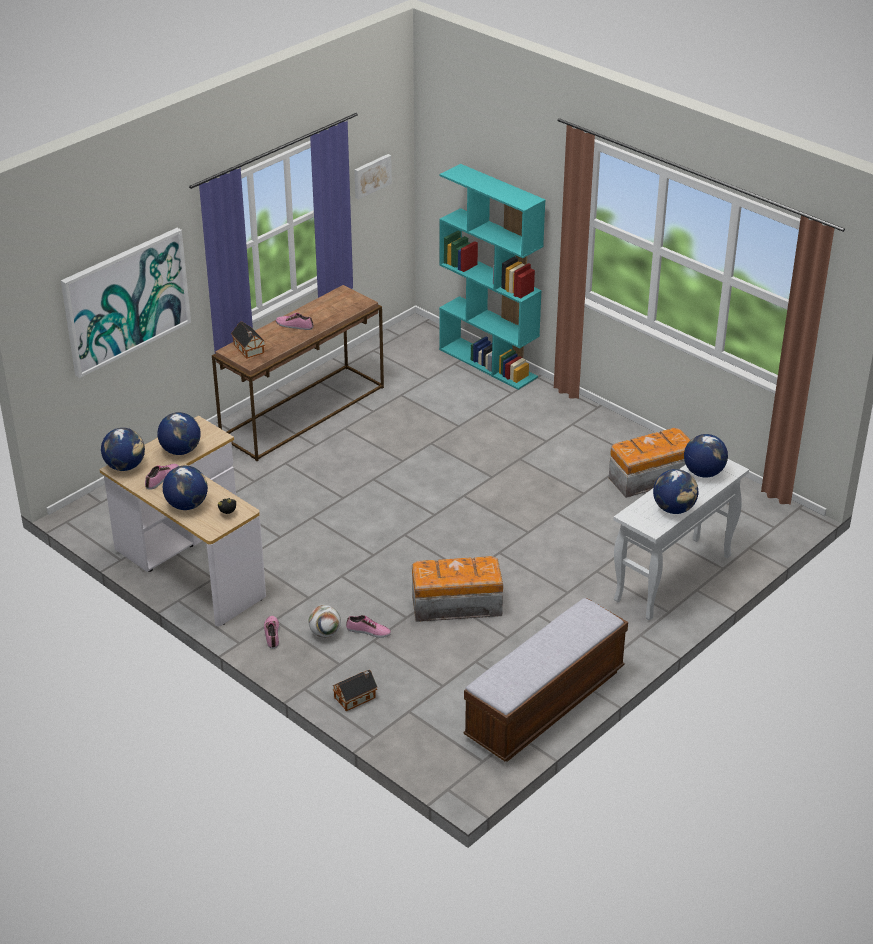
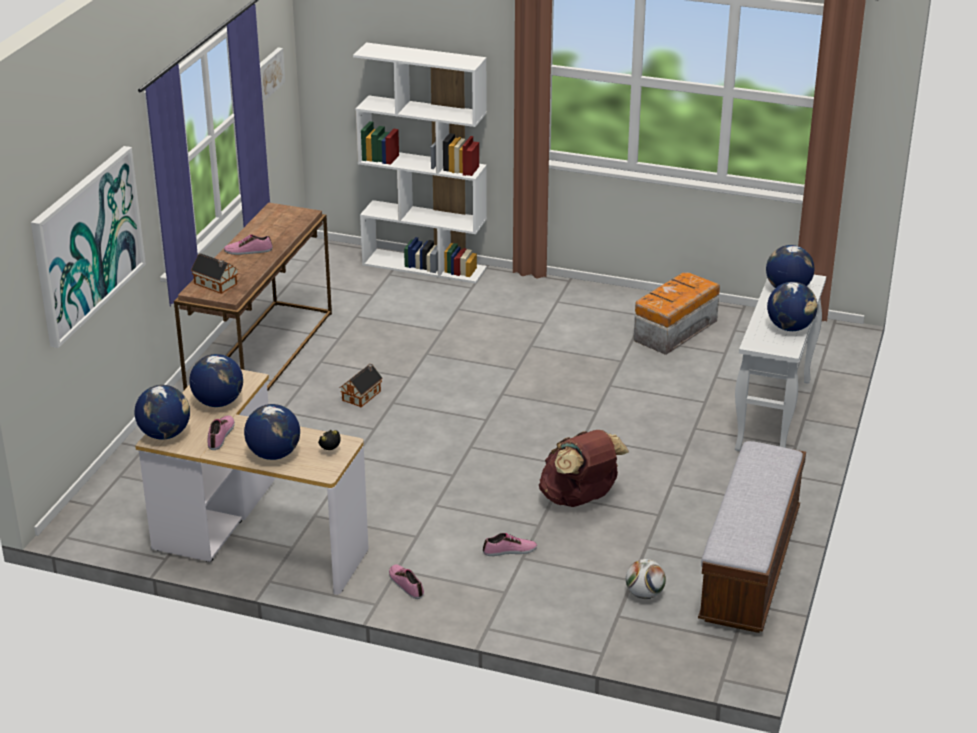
camera: 25 degrees left, 5 degrees down
football [308,605,341,638] -> football moved to [626,559,666,599]
toy house [333,670,378,711] -> toy house moved to [341,364,383,407]
storage box [412,556,503,622] -> brown backpack [539,430,629,507]
turquoise bookcase [439,164,545,390] -> white bookcase [353,42,487,283]

